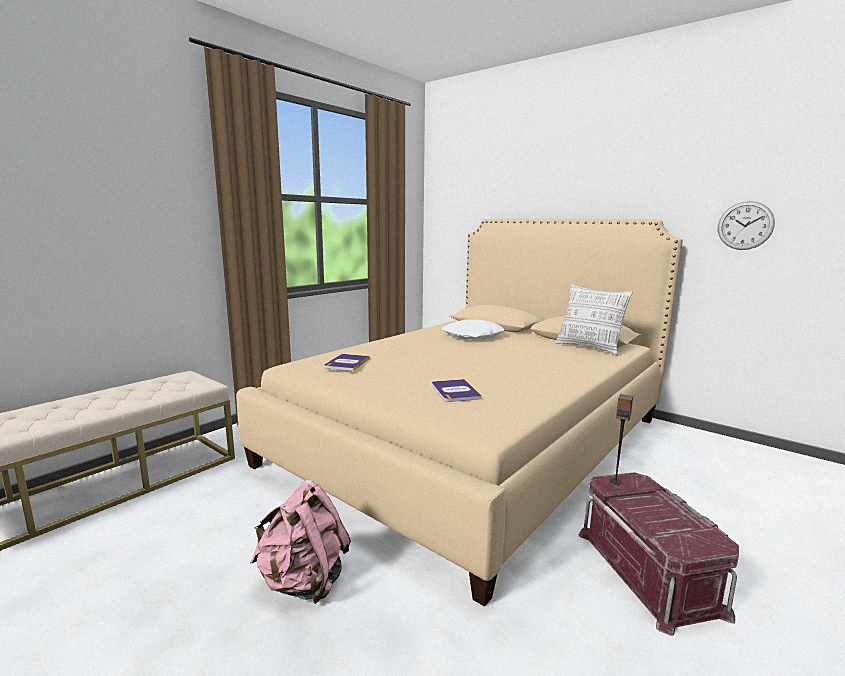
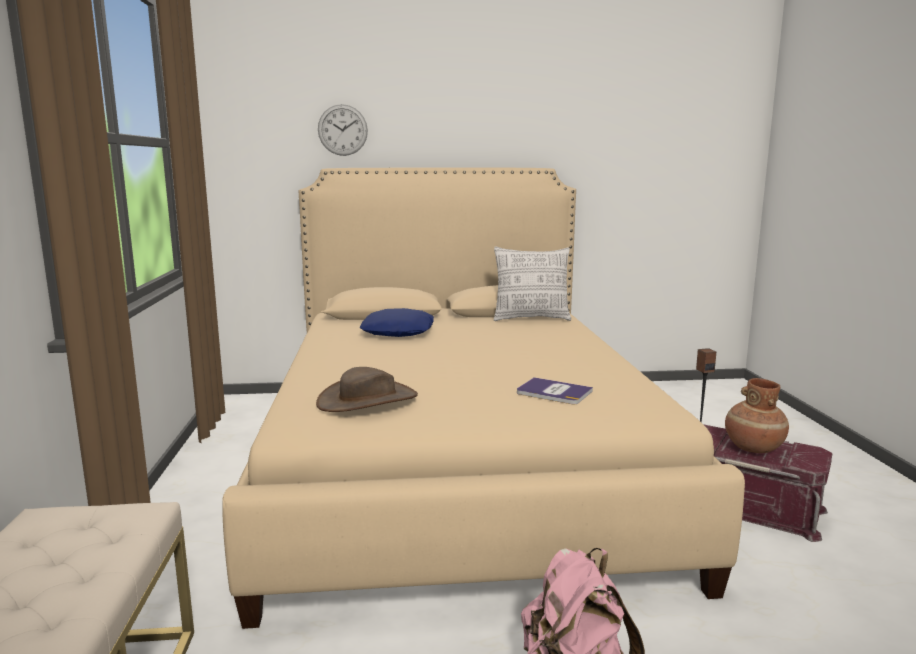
camera: 45 degrees left, 0 degrees up
book [325,354,370,371] -> brown hat [316,367,418,412]
white pillow [442,319,504,339] -> blue pillow [360,308,434,337]
wall clock [718,201,775,250] -> wall clock moved to [318,104,368,156]
none -> brown vase [725,378,789,453]

